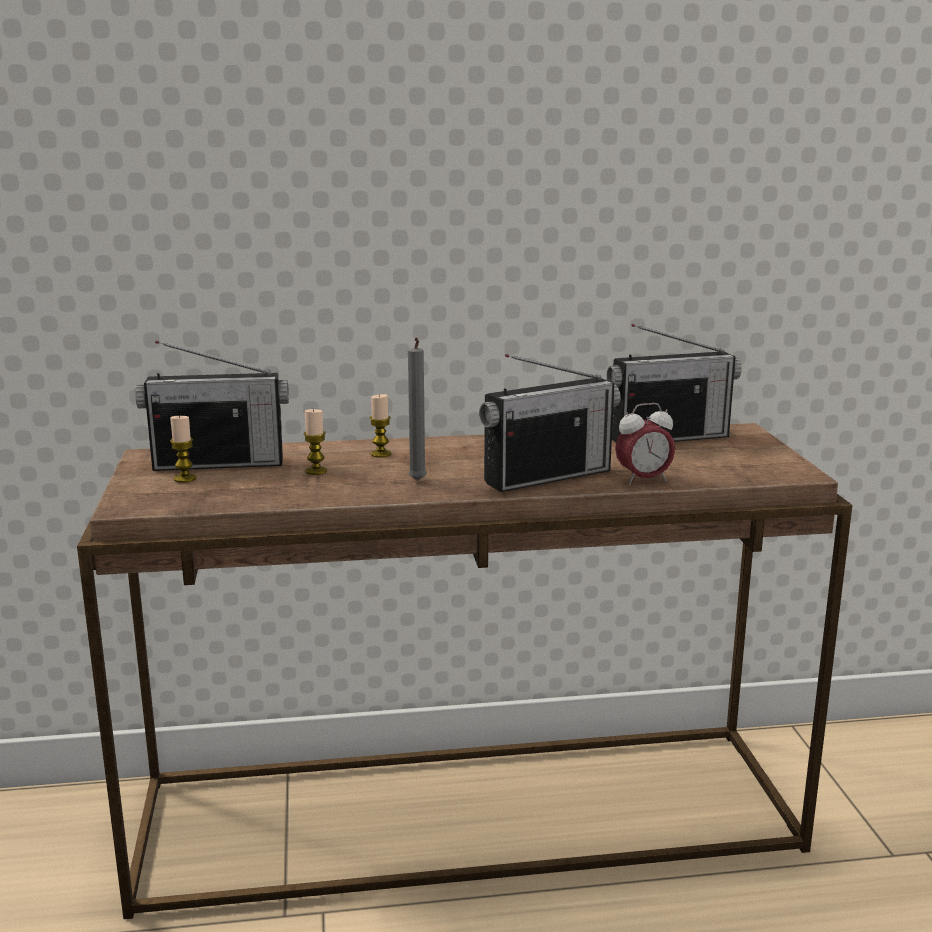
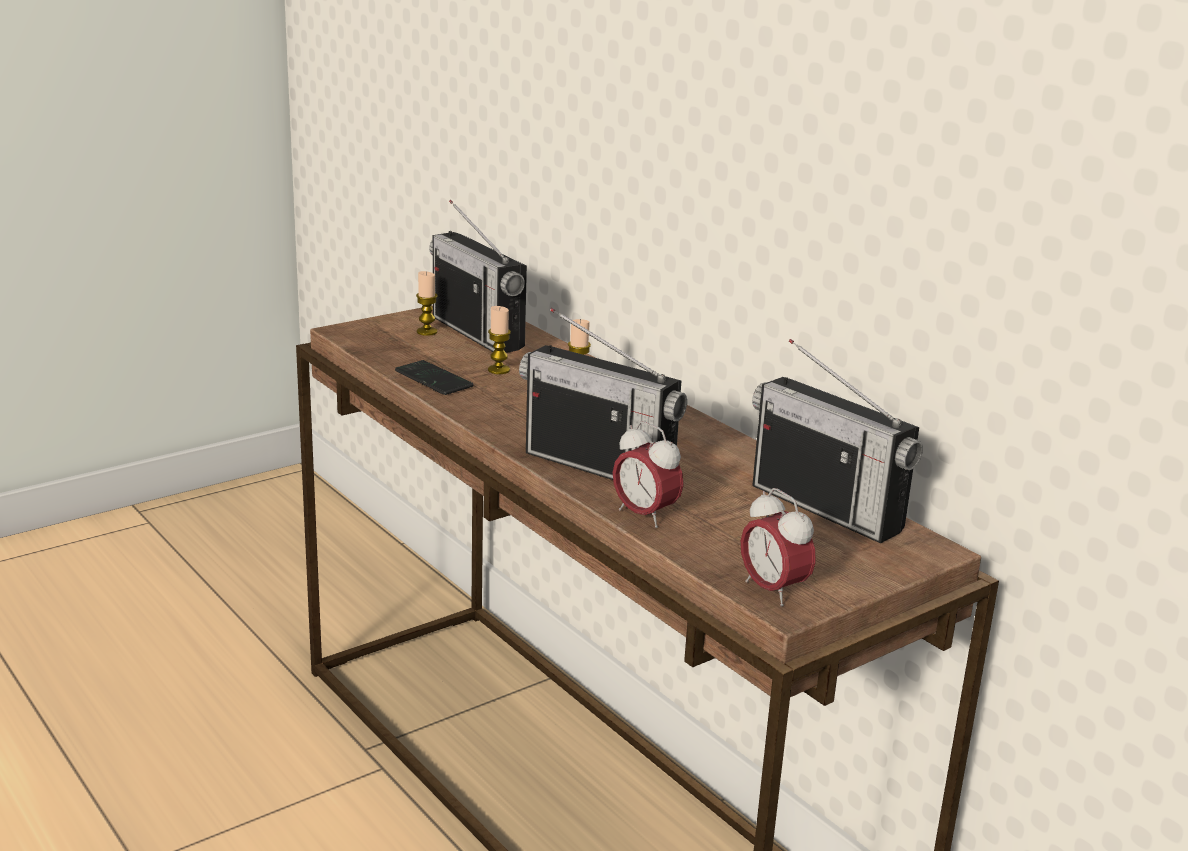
camera: 60 degrees right, 5 degrees up
grey candle [408,337,427,481] -> none
none -> phone [395,360,474,395]
none -> alarm clock [741,488,816,606]

